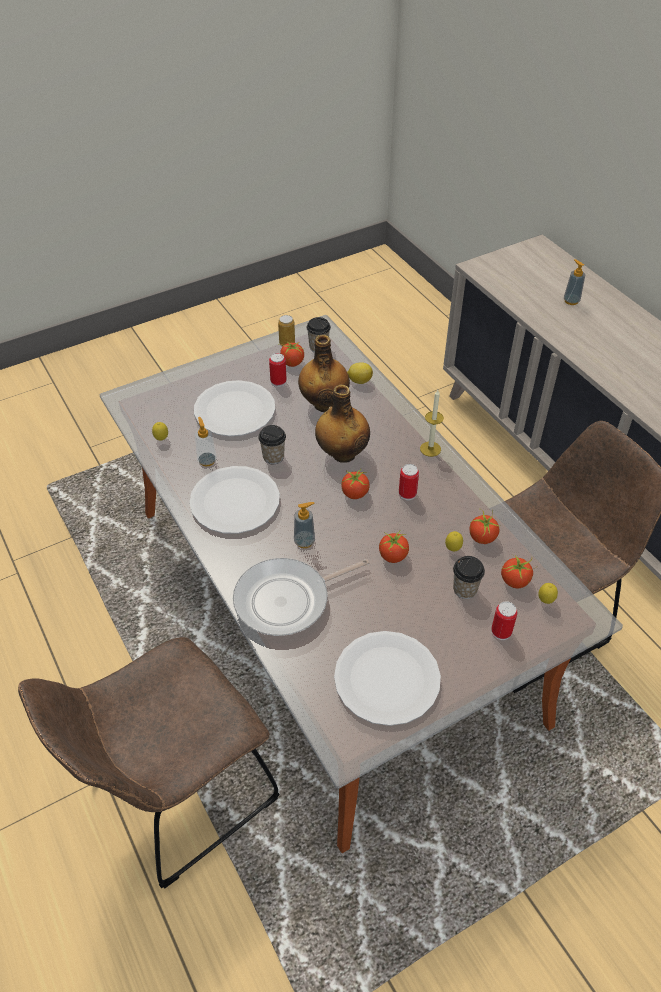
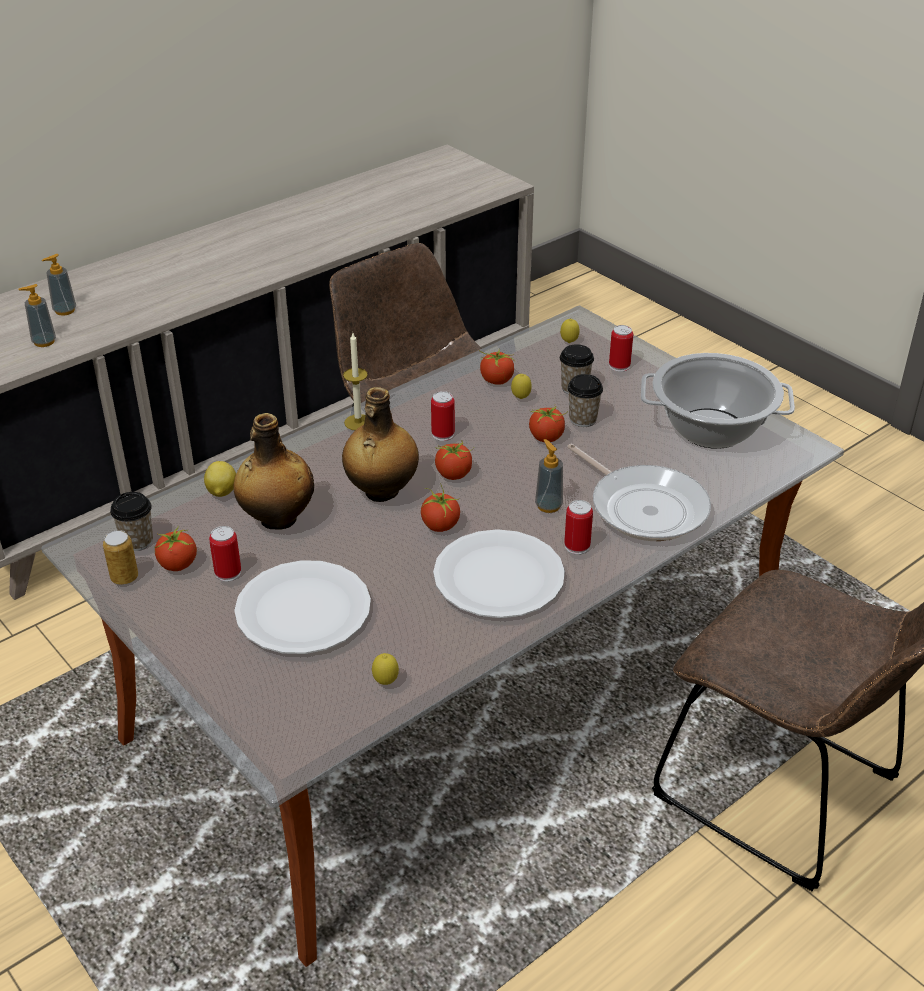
camera: 100 degrees left, 10 degrees down
soap dispenser [195,417,217,466] -> soap dispenser moved to [18,284,56,347]
cup [258,425,286,464] -> cup moved to [567,374,603,427]
white plate [334,631,441,726] -> cooking pot [641,353,795,449]
tomato [501,554,538,589] -> tomato moved to [421,485,460,532]
none -> can [564,500,593,555]

